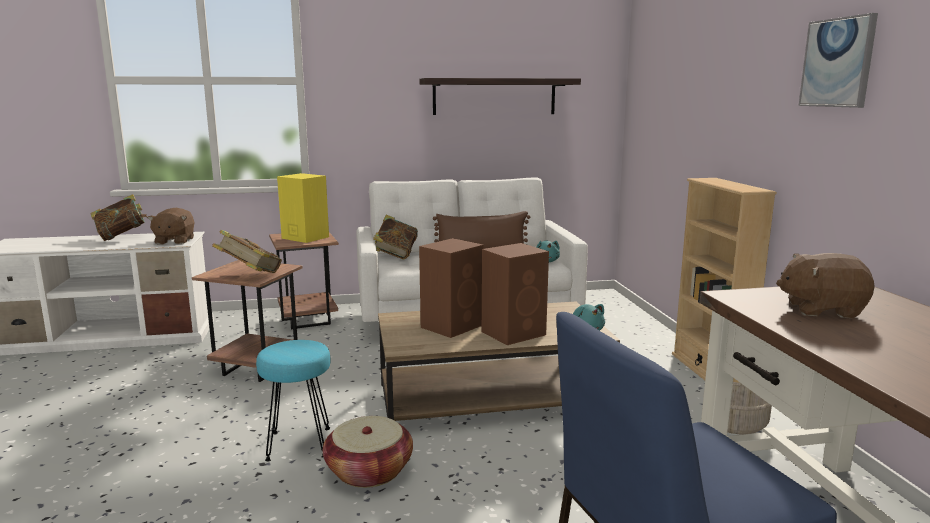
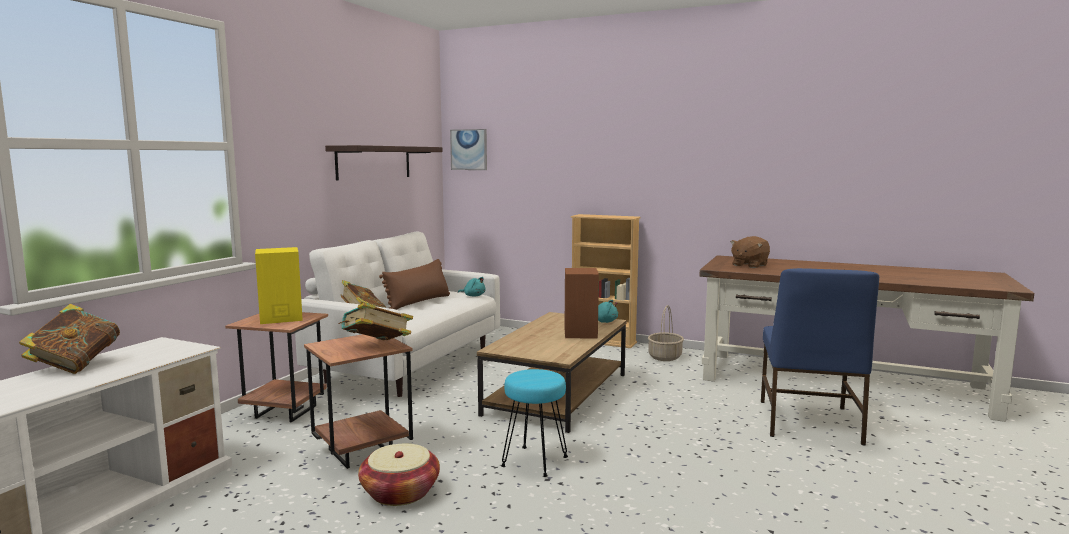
camera: 55 degrees left, 5 degrees down
brown plush toy [147,208,194,245] -> none
basket [323,416,413,488] -> basket moved to [358,444,440,506]
brown speaker [419,238,484,338] -> none
picture [799,13,878,108] -> picture moved to [450,129,487,170]

